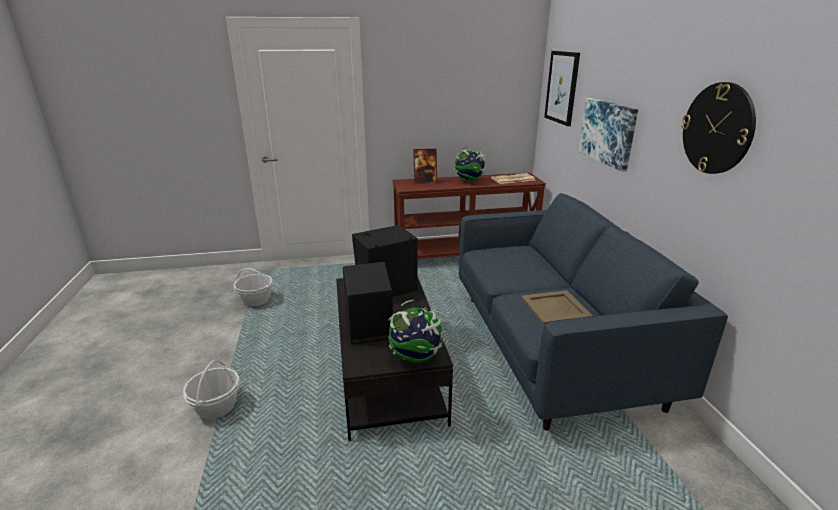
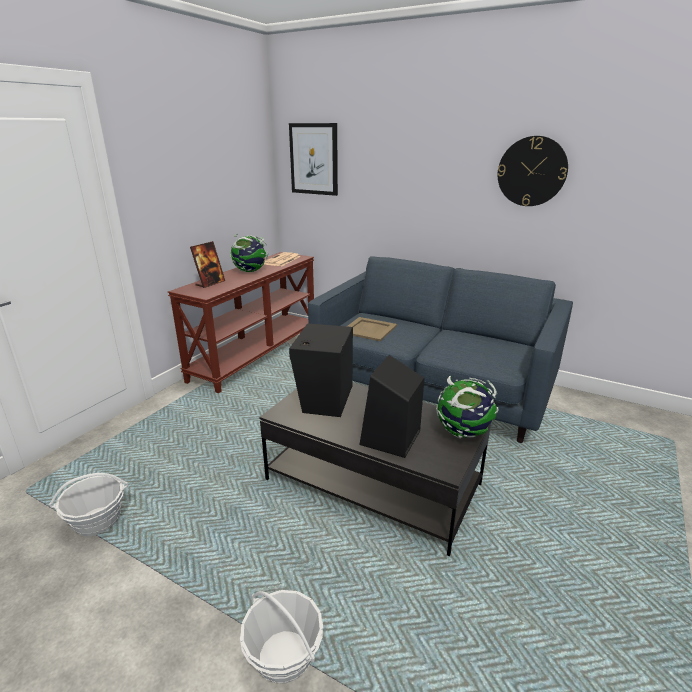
camera: 50 degrees left, 0 degrees up
beige tray [521,290,593,325] -> beige tray moved to [347,317,397,341]
picture [579,98,638,172] -> none

